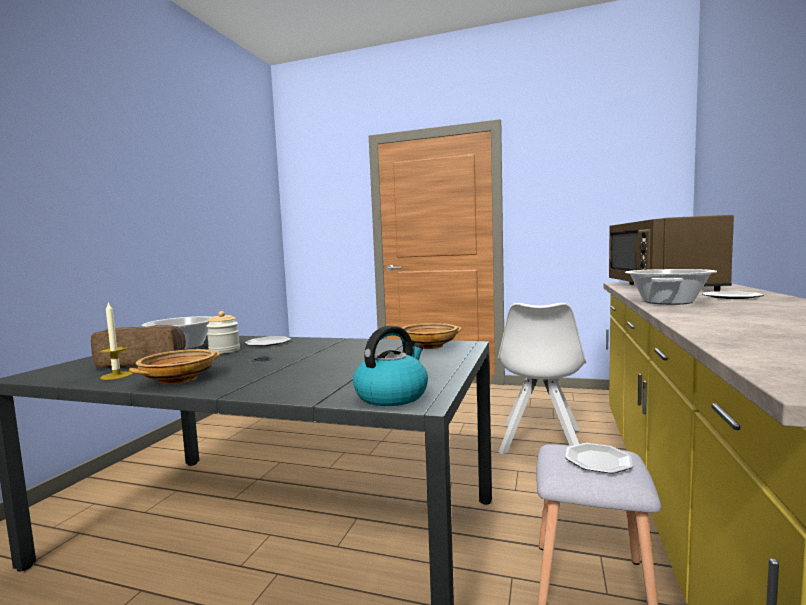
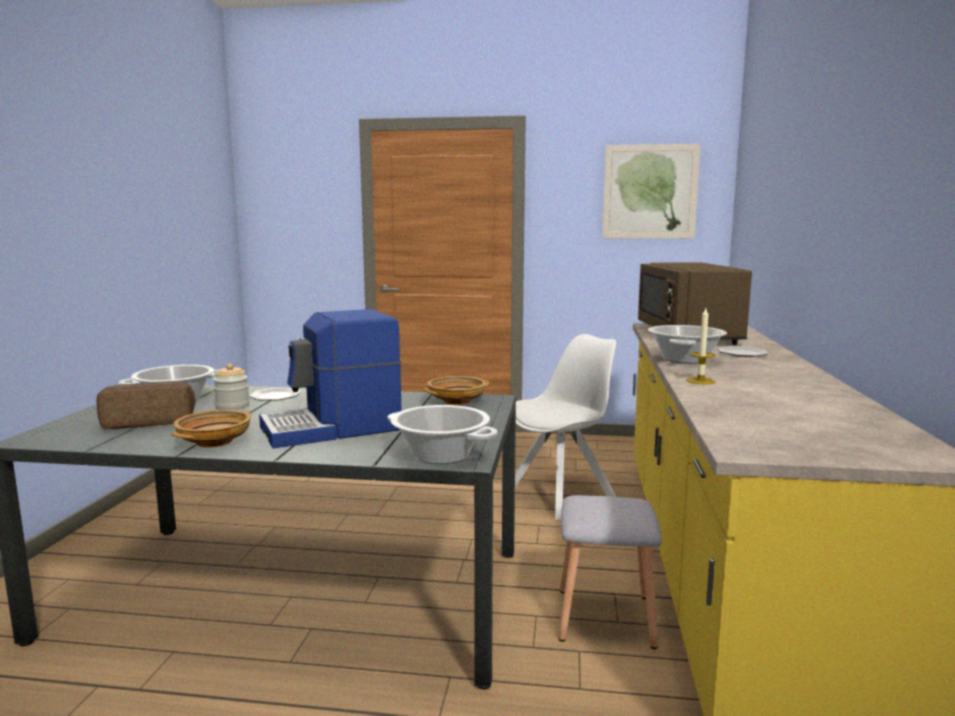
camera: 10 degrees left, 5 degrees up
candle [100,301,133,380] -> candle moved to [686,308,715,385]
kettle [353,326,428,406] -> cooking pot [387,405,498,464]
white chair [498,303,586,454] -> white chair turned 135 degrees counterclockwise [515,334,616,520]
plate [565,443,633,474] -> none
none -> coffee machine [259,309,401,449]
none -> picture [602,144,700,238]

